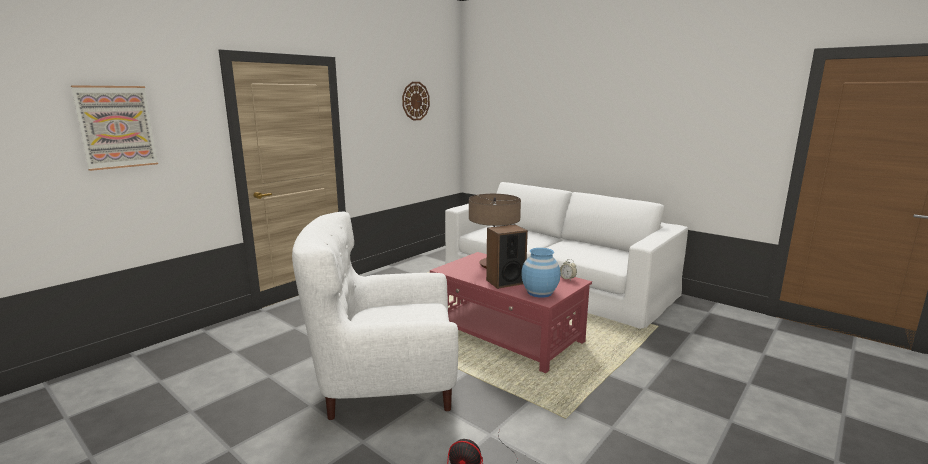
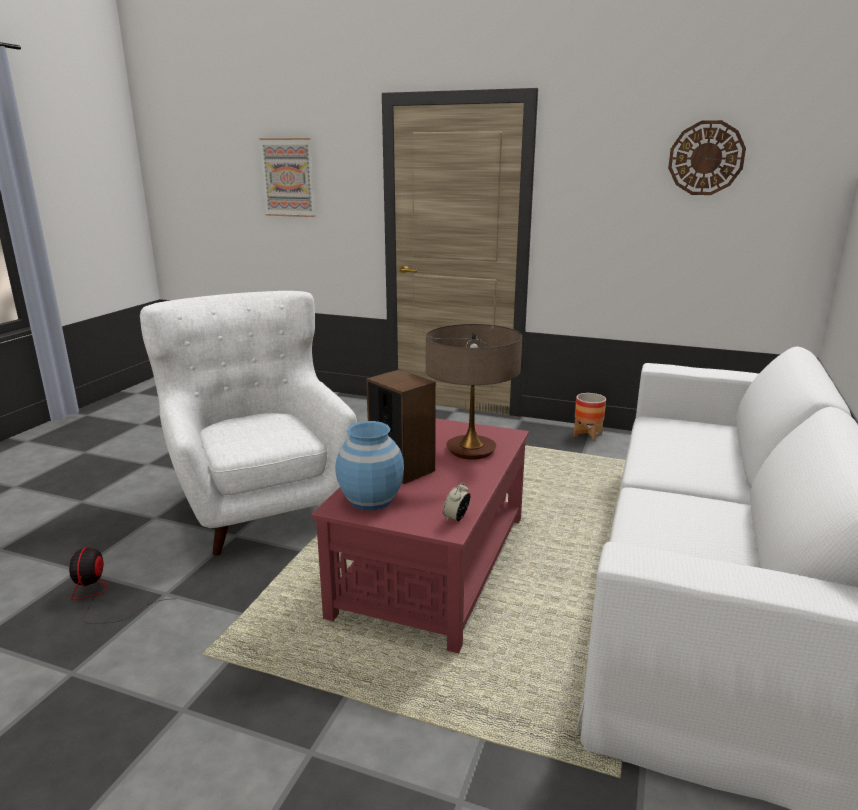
camera: 70 degrees right, 5 degrees up
none -> planter [574,393,606,441]

